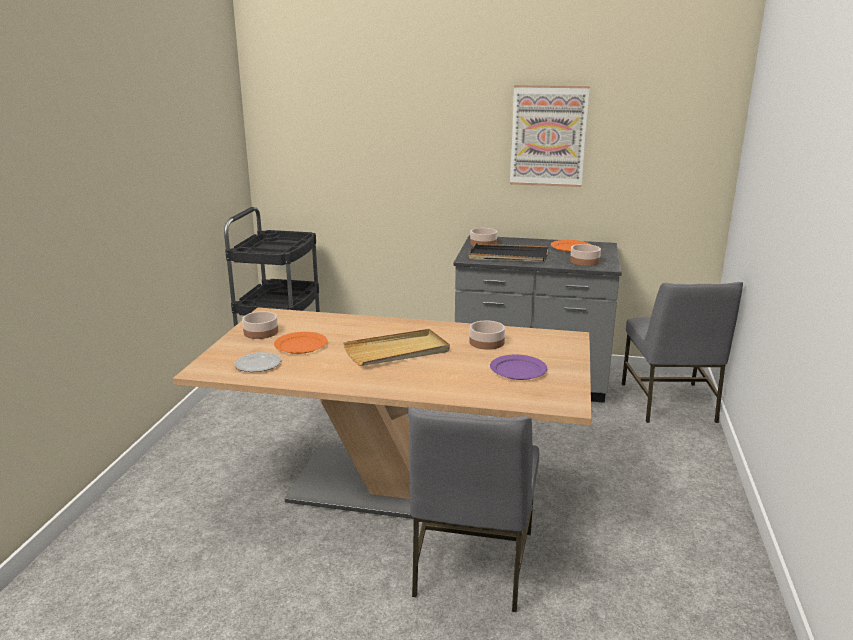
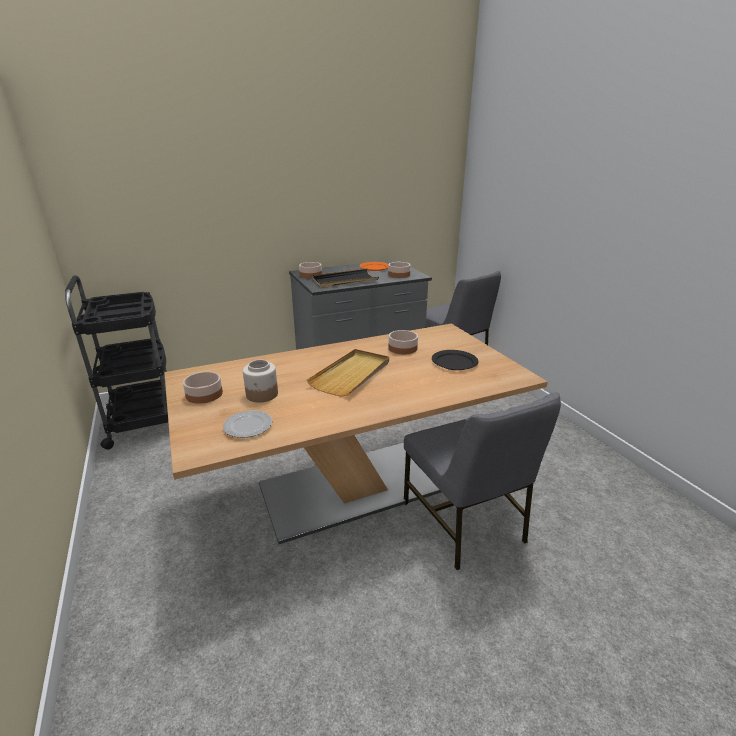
camera: 35 degrees left, 5 degrees up
orange plate [274,332,328,354] -> jar [243,360,278,403]
purple plate [490,355,547,380] -> black plate [432,350,478,370]
picture [510,85,590,187] -> none

